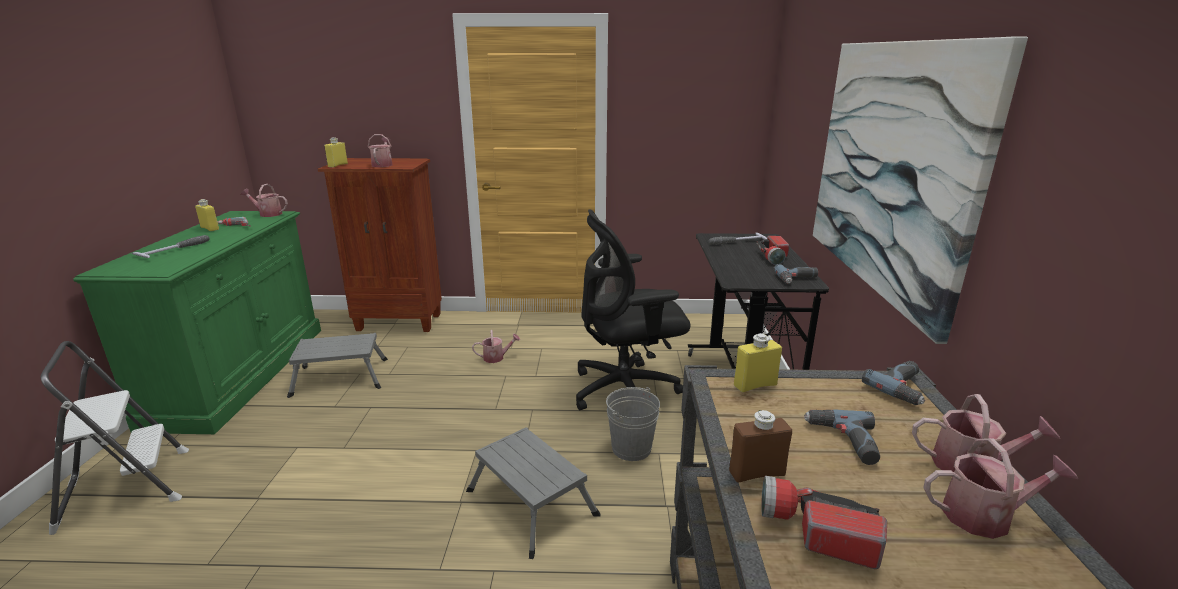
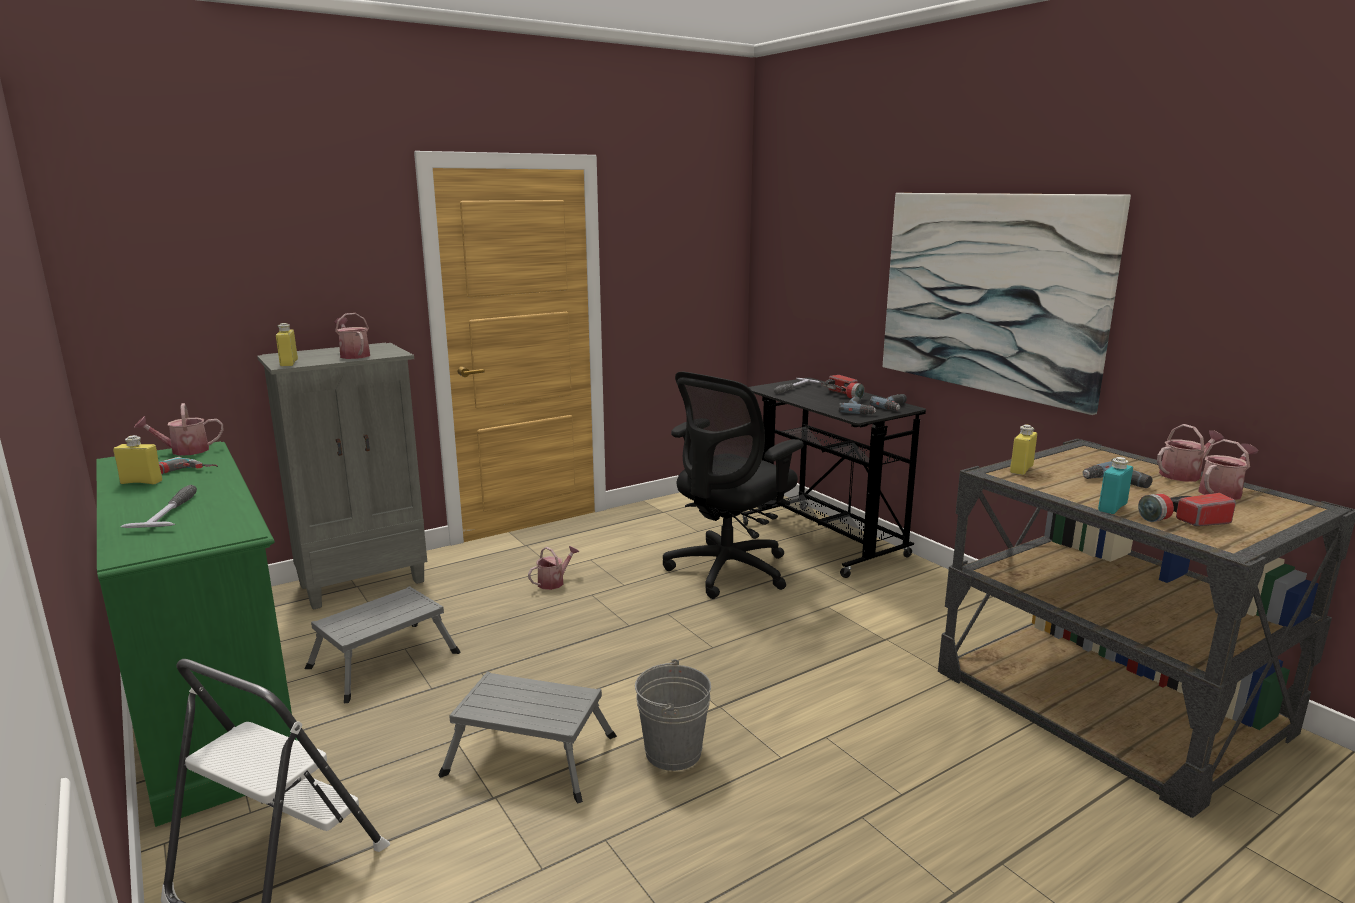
camera: 35 degrees left, 5 degrees down
brown cabinet [318,158,442,332] -> grey cabinet [257,343,427,609]
grey step ladder [466,427,600,559] -> grey step ladder moved to [438,672,617,804]
grey bucket [606,387,660,461] -> grey bucket moved to [635,659,711,771]
brown bottle [729,410,792,482] -> turquoise bottle [1098,457,1133,514]
power drill [862,361,925,405] -> power drill moved to [839,396,876,414]

